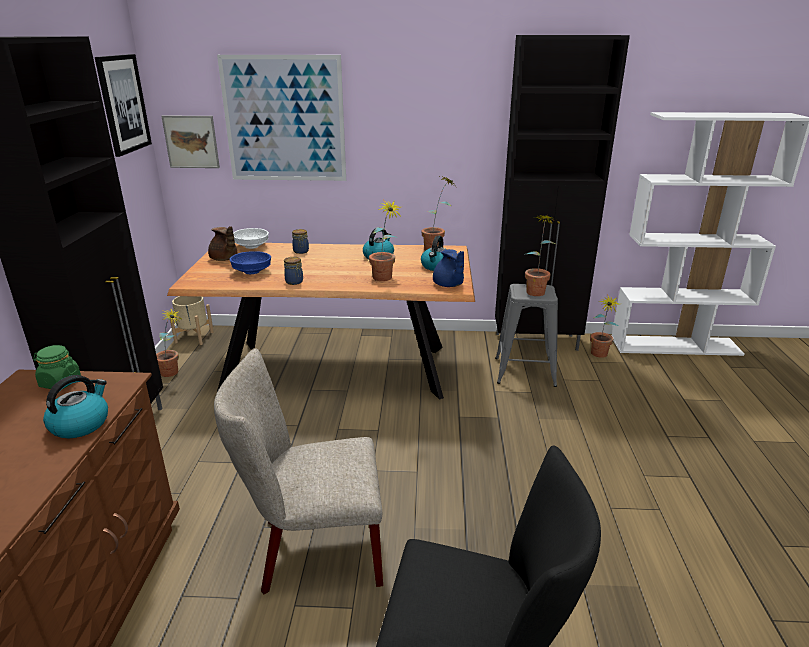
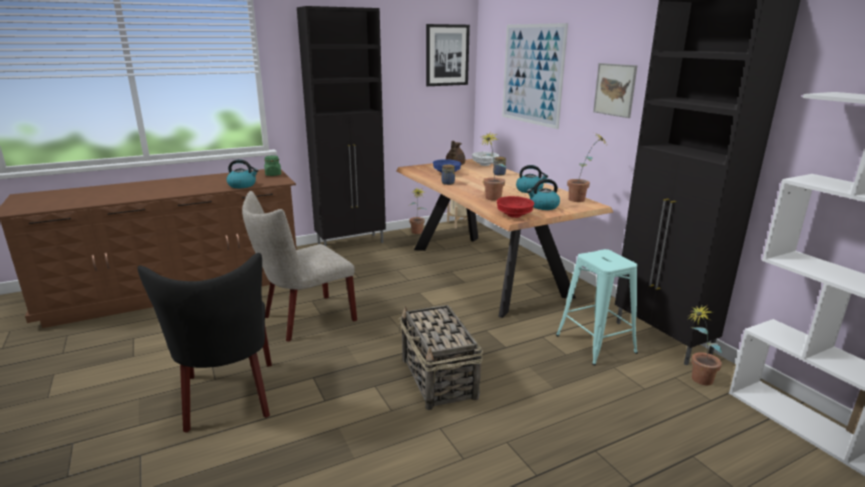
camera: 60 degrees right, 5 degrees down
picture [161,116,220,168] -> picture moved to [593,63,637,118]
beige chair [214,348,383,594] -> beige chair turned 90 degrees counterclockwise [242,191,357,342]
blue teapot [433,249,464,287] -> red bowl [497,196,534,218]
grey stool [495,284,558,387] -> turquoise stool [556,249,638,366]
potted plant [525,215,556,296] -> none
none -> basket [399,305,483,410]

